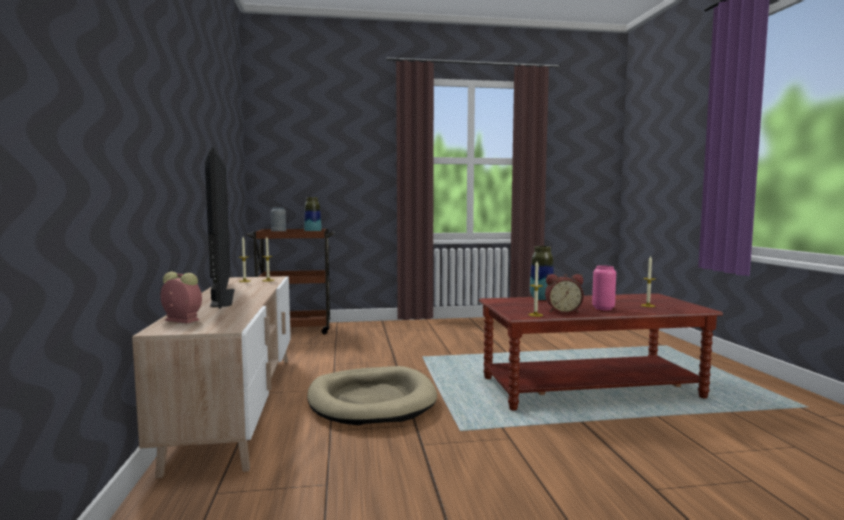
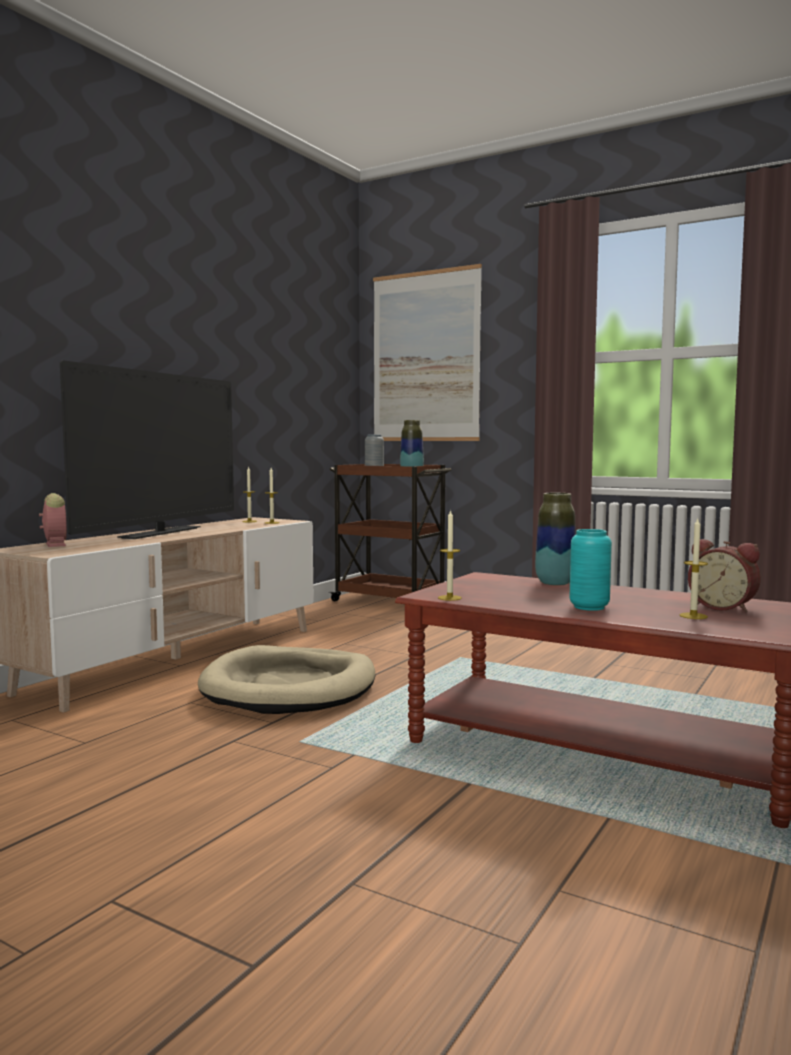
camera: 40 degrees right, 0 degrees up
alarm clock [545,274,584,314] -> alarm clock moved to [688,539,761,612]
pink vase [592,266,616,311] -> turquoise vase [570,529,612,611]
none -> picture [373,264,482,441]

